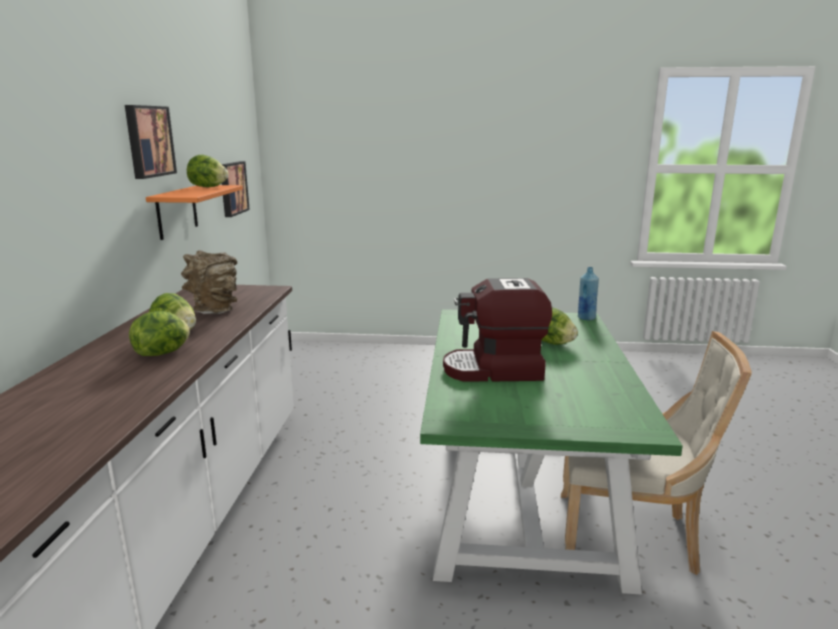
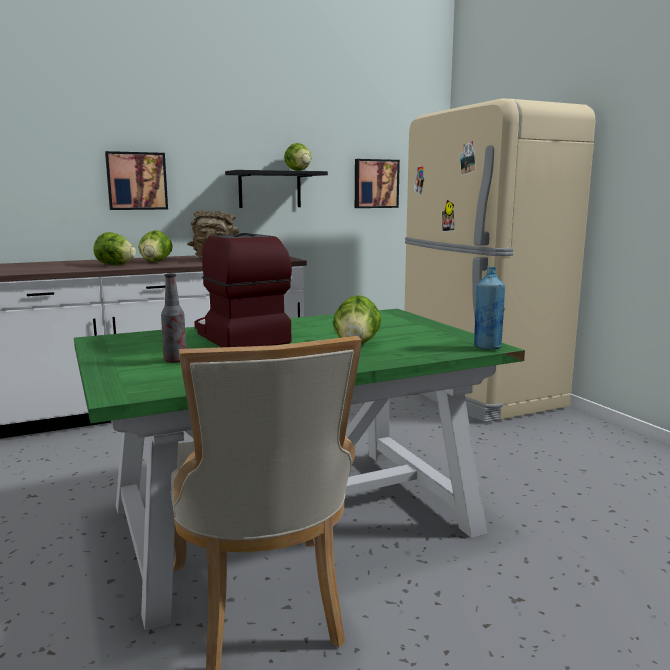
camera: 60 degrees right, 5 degrees down
picture [125,105,177,179] -> picture moved to [105,151,168,210]
orange shelf [146,185,243,240] -> black shelf [225,170,328,208]
none -> bottle [161,274,186,363]
none -> beige fridge [404,98,595,422]

